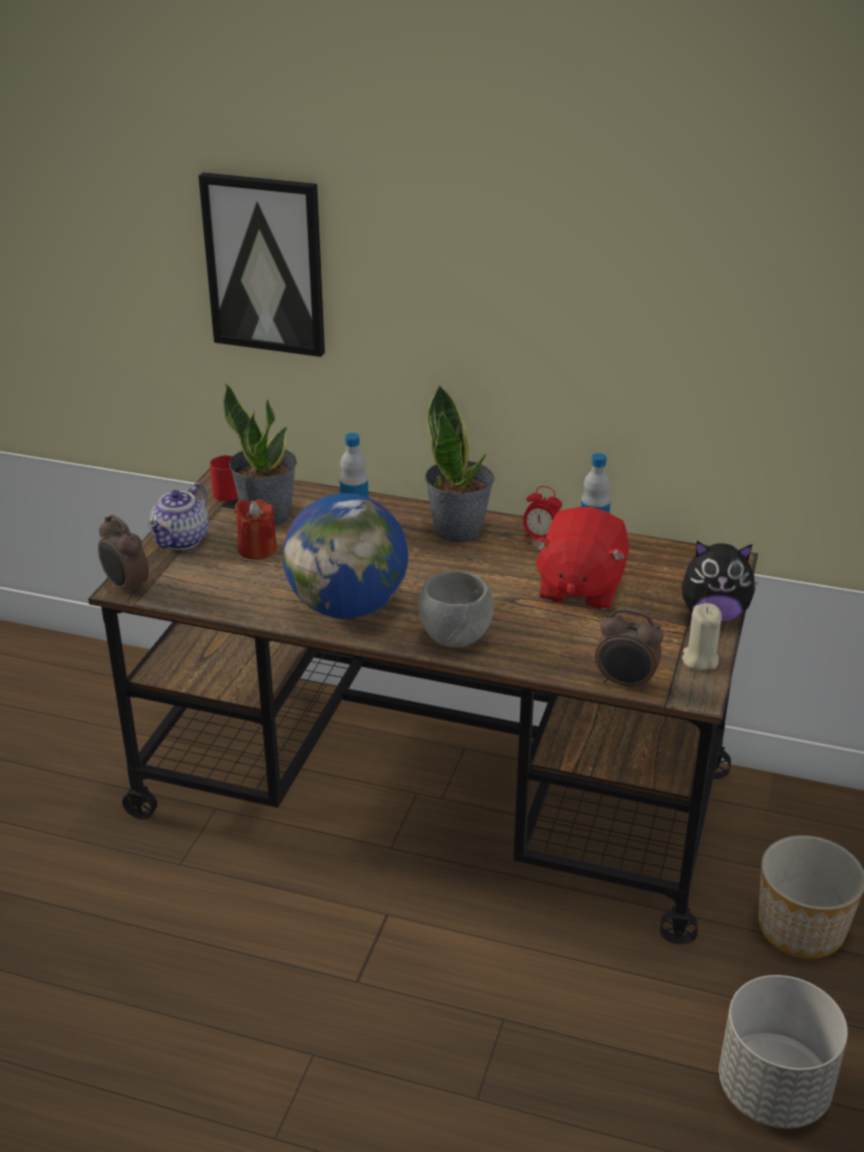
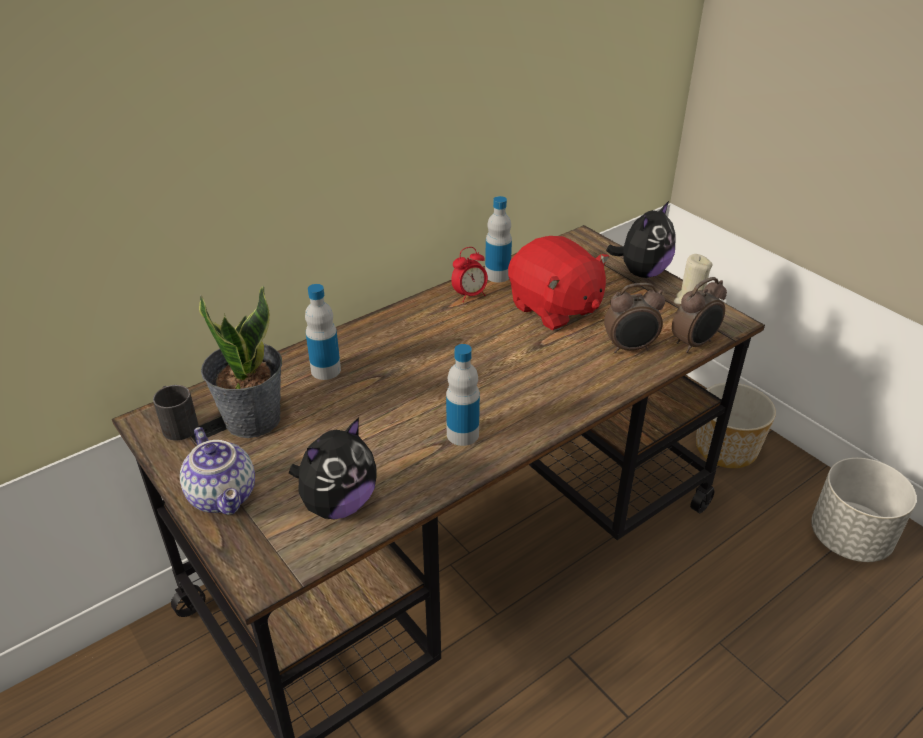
camera: 55 degrees left, 5 degrees up
alarm clock [98,515,149,597] -> alarm clock moved to [604,283,665,353]
picture [199,172,325,357] -> none
red mug [210,455,238,501] -> black mug [153,385,199,441]
red candle [234,499,277,560] -> none
globe [283,493,408,619] -> bottle [446,344,480,446]
grey bowl [418,571,494,648] -> none
potted plant [425,384,495,543] -> none
none -> plush toy [289,417,377,519]

